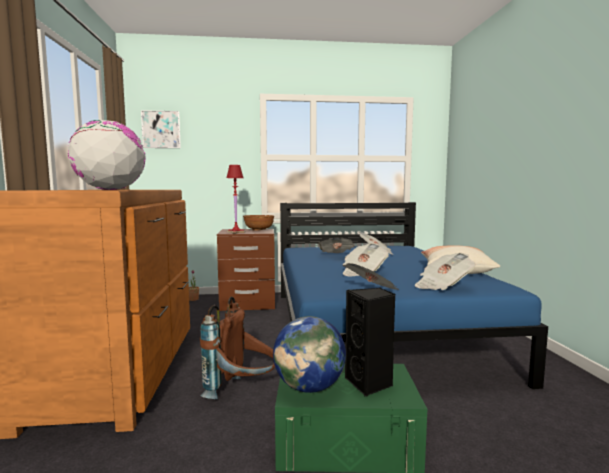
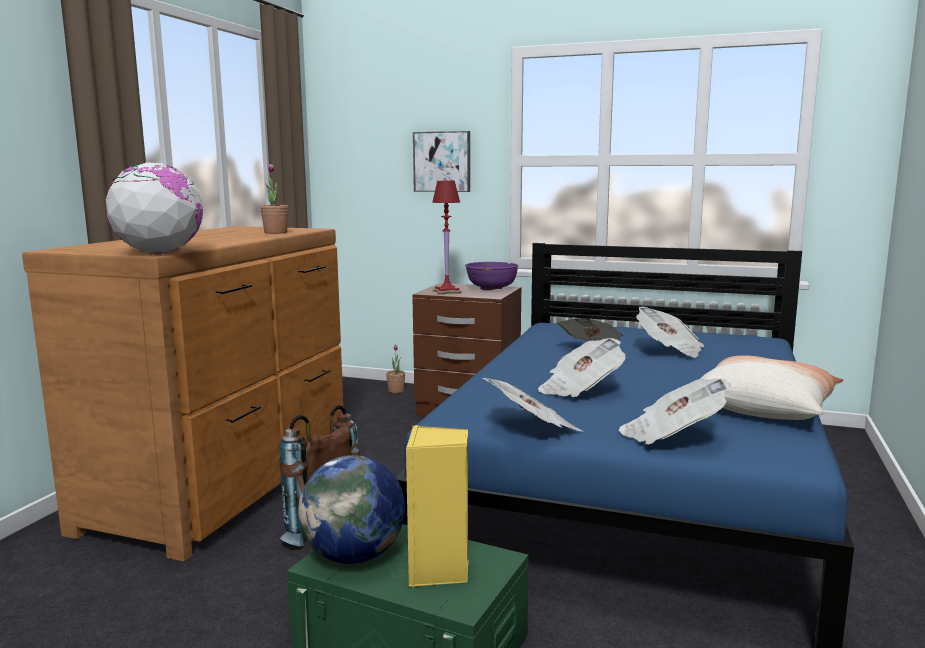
camera: 25 degrees right, 5 degrees up
picture [141,110,181,148] -> picture moved to [413,131,470,192]
brown bowl [243,215,274,231] -> purple bowl [465,262,519,290]
black speaker [345,288,396,397] -> yellow speaker [406,425,468,587]
none -> potted plant [261,164,288,234]

